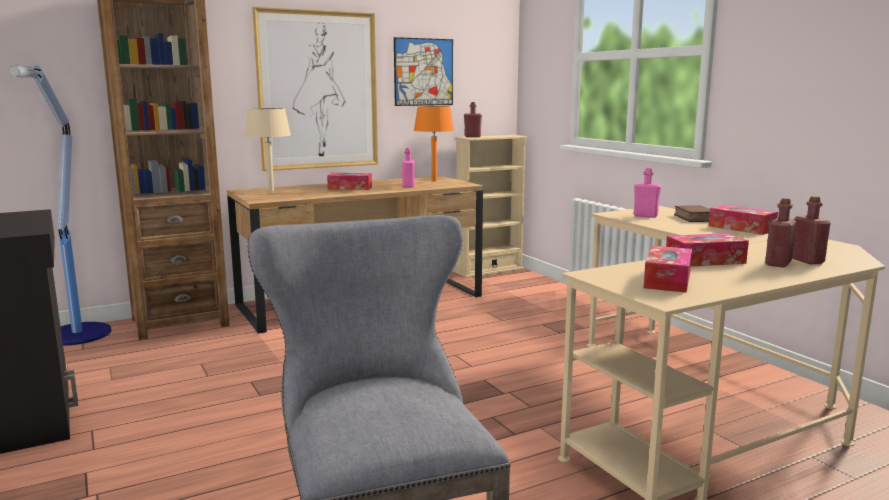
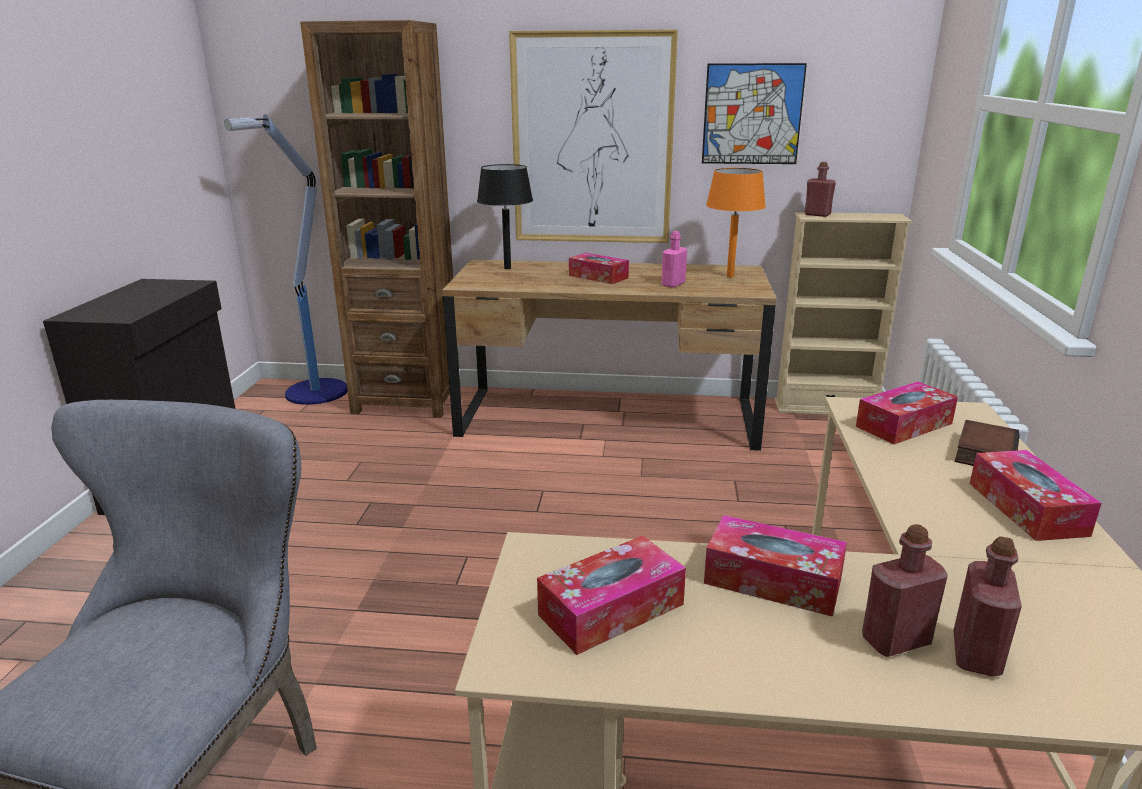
camera: 35 degrees right, 10 degrees up
beige table lamp [244,108,291,191] -> black table lamp [477,164,533,269]
pink bottle [634,167,661,218] -> tissue box [856,382,958,444]

